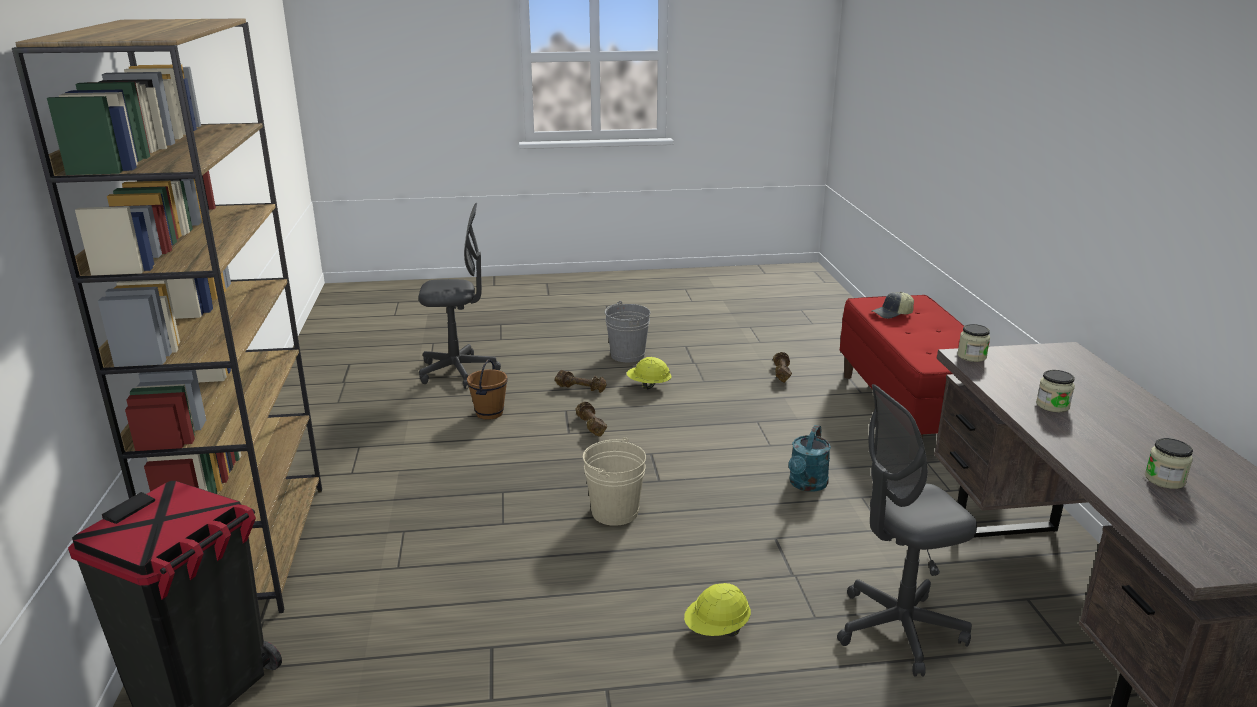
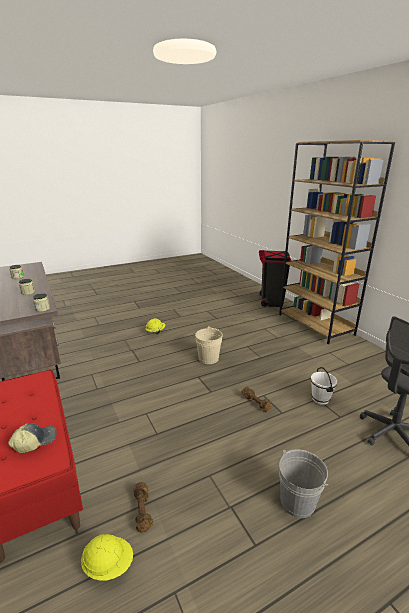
camera: 160 degrees right, 0 degrees up
brown bucket [467,359,508,420] -> white bucket [311,367,337,405]
brown dumbbell [555,370,606,393] -> none
yellow hard hat [627,357,672,389] -> yellow hard hat moved to [81,534,133,580]
turquoise watering can [788,425,831,492] -> none
grey office chair [837,384,977,676] -> none

